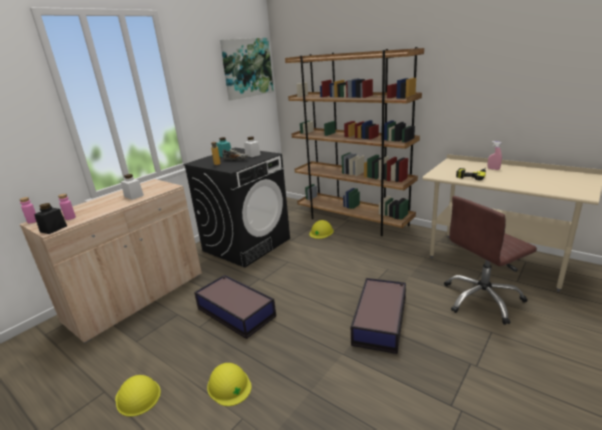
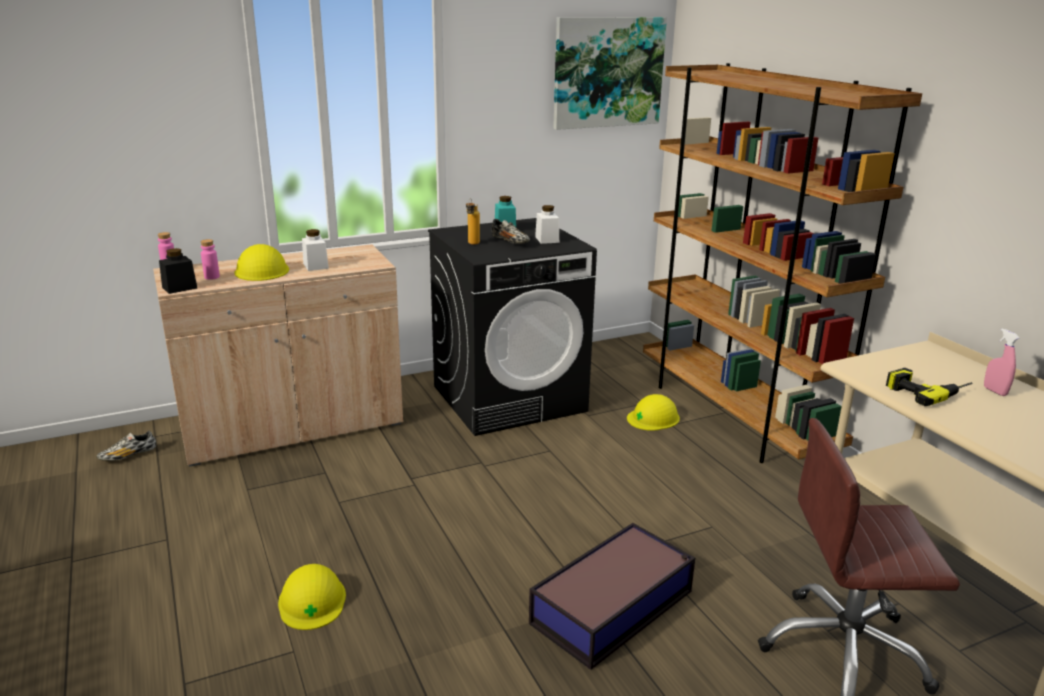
camera: 25 degrees right, 0 degrees up
yellow hard hat [115,375,161,417] -> yellow hard hat moved to [234,244,289,281]
storage box [194,275,276,339] -> none
none -> shoe [96,430,156,461]

